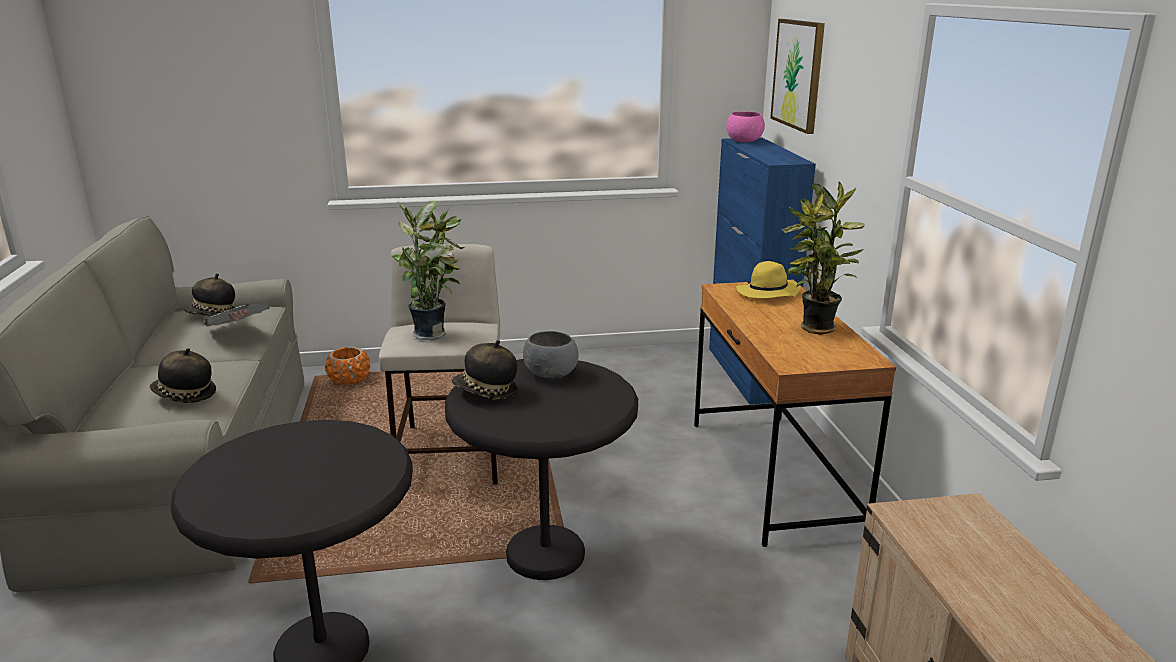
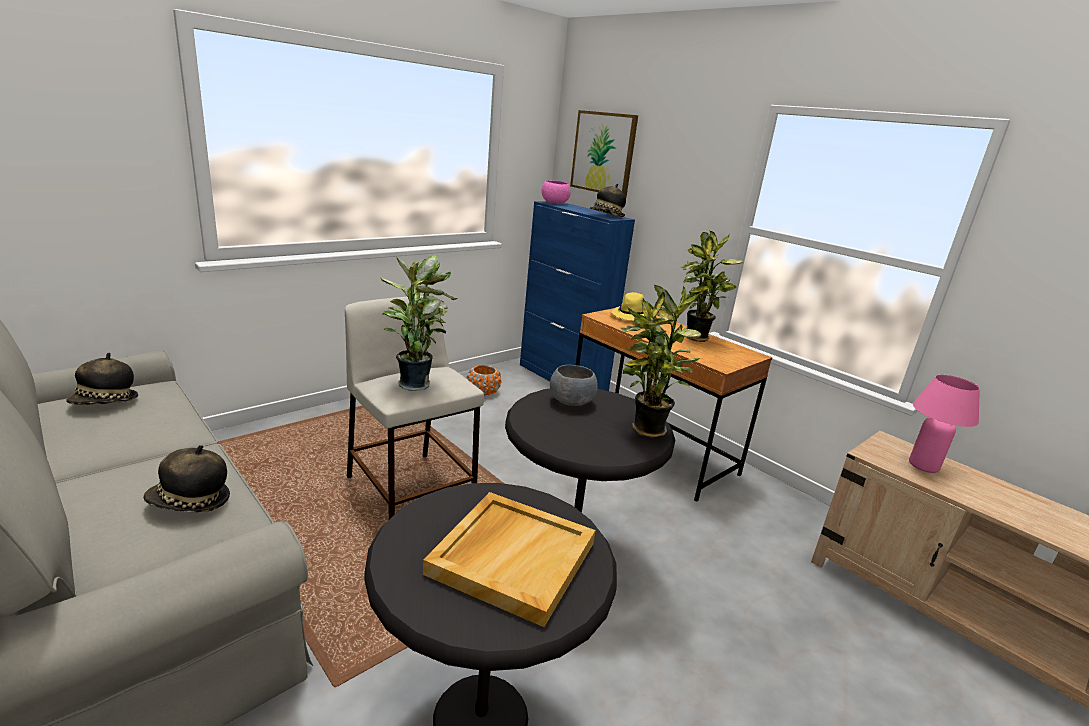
camera: 35 degrees left, 0 degrees up
newspaper [203,302,270,327] -> none
orange planter [325,347,370,385] -> orange planter moved to [466,365,501,396]
hat [452,340,518,400] -> hat moved to [590,184,626,217]
none -> beige tray [423,492,596,627]
none -> potted plant [620,285,701,438]
none -> pink table lamp [909,375,980,473]

